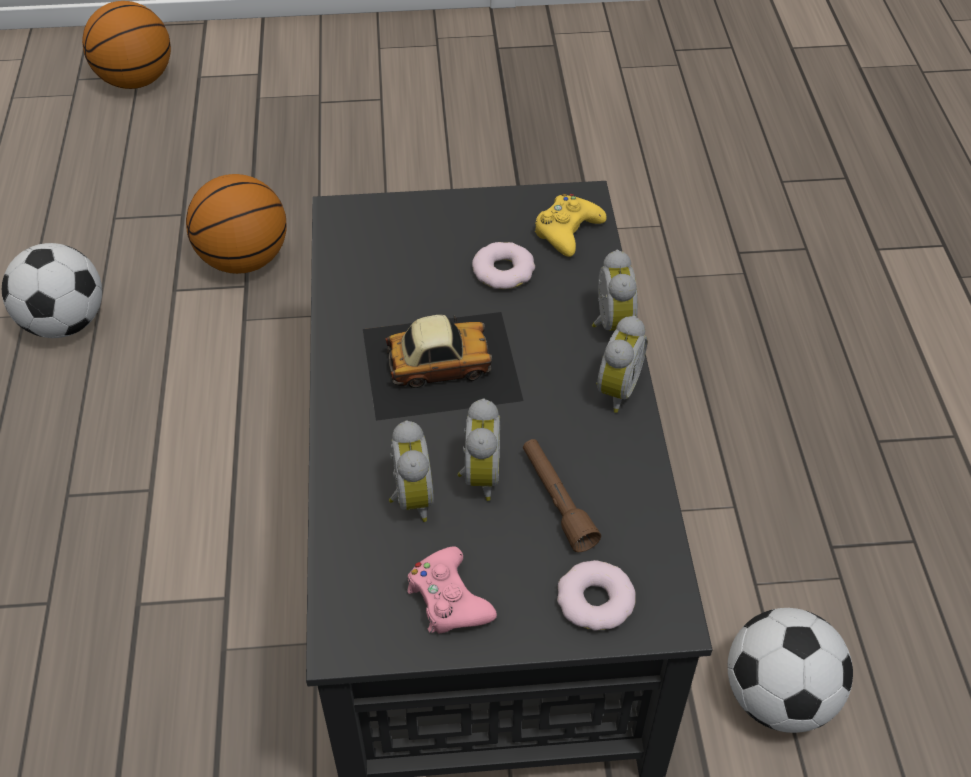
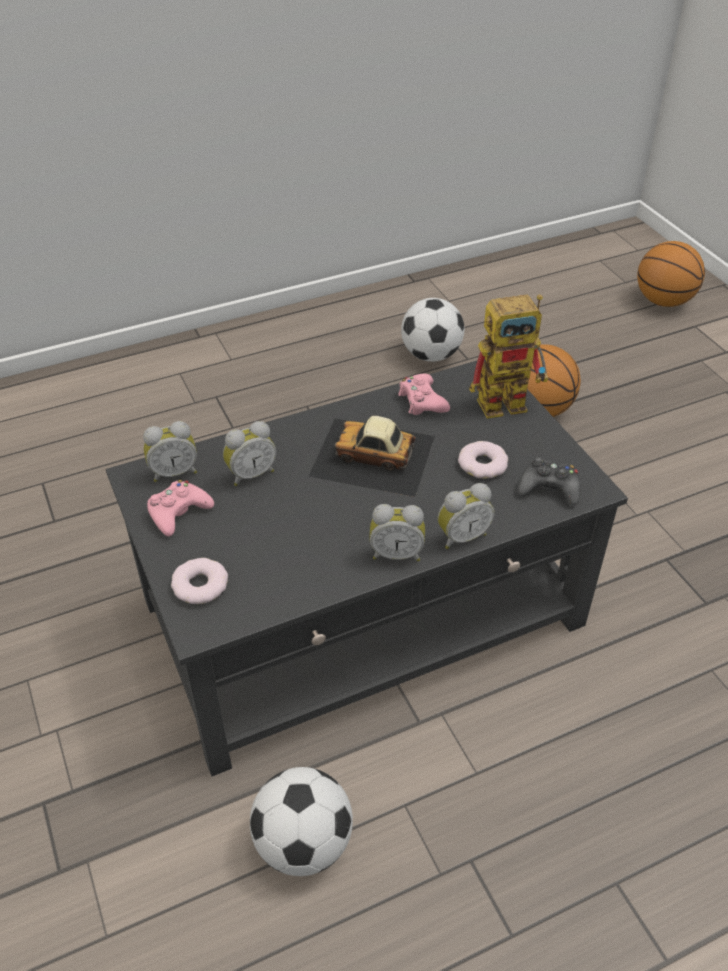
camera: 70 degrees right, 5 degrees down
toy car [363,312,523,421] -> toy car turned 135 degrees clockwise [309,416,435,497]
alarm clock [457,399,500,501] -> alarm clock moved to [143,421,197,482]
brown flashlight [523,439,601,552] -> none
yellow game controller [534,194,607,257] -> black game controller [518,457,581,506]
none -> pink game controller [398,374,450,415]
none -> toy robot [469,294,549,419]

